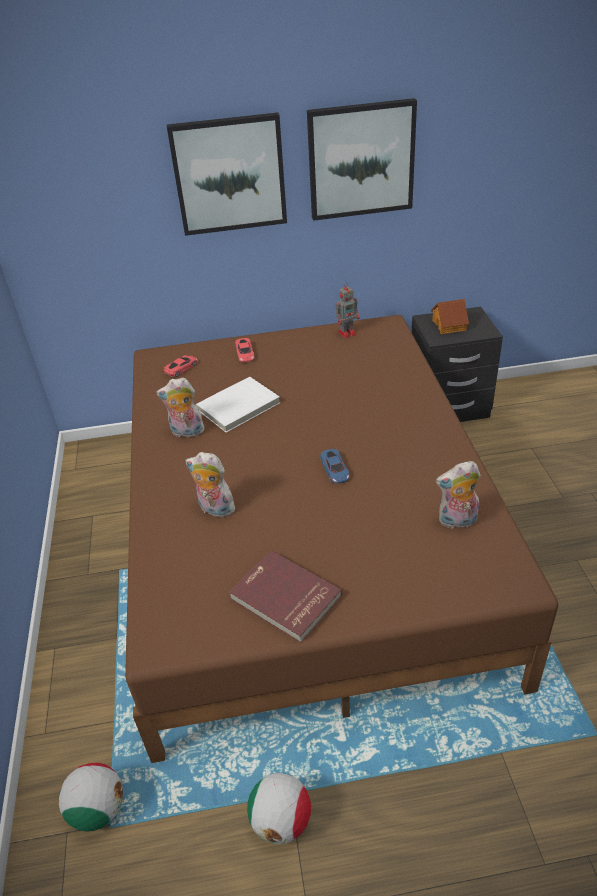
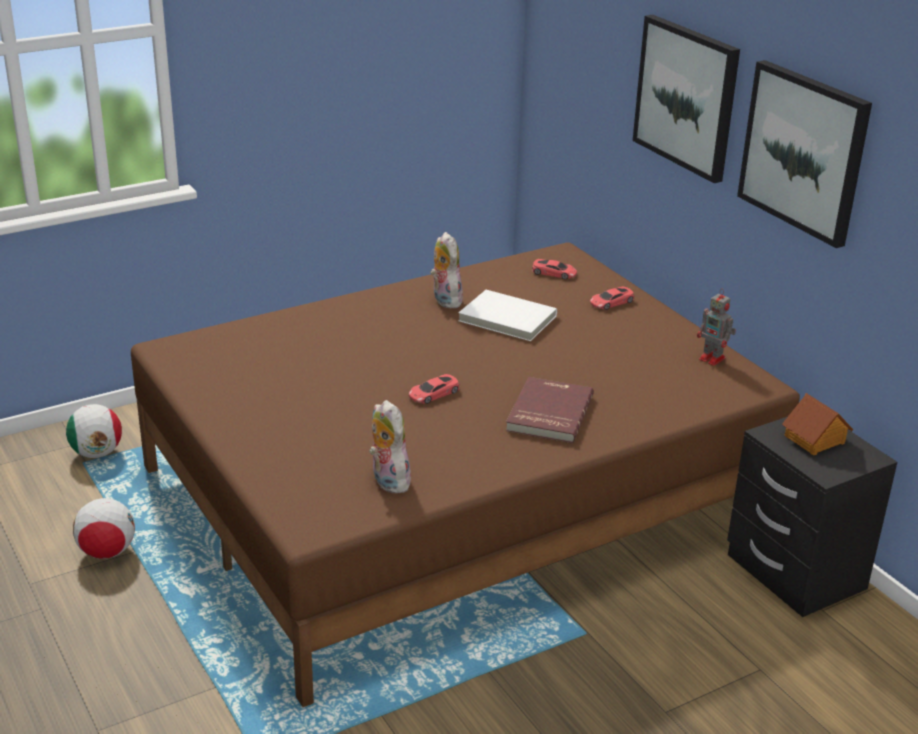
camera: 65 degrees right, 10 degrees down
plush toy [185,452,238,517] -> none
red book [229,550,343,643] -> red book moved to [506,377,594,443]
blue toy car [320,449,350,484] -> red toy car [409,374,459,404]

